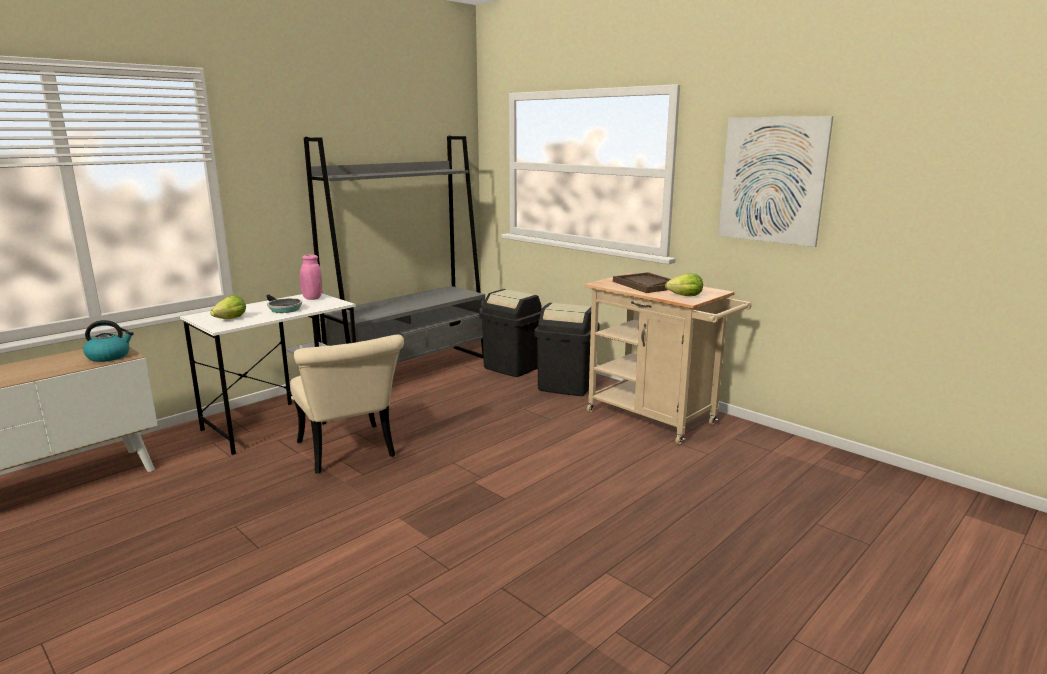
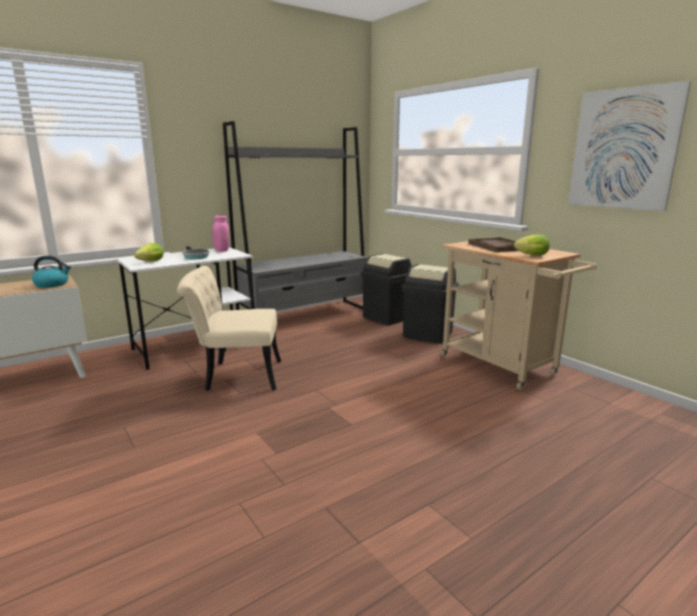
camera: 10 degrees right, 0 degrees up
beige chair [290,335,404,474] -> beige chair turned 105 degrees clockwise [177,266,281,391]

